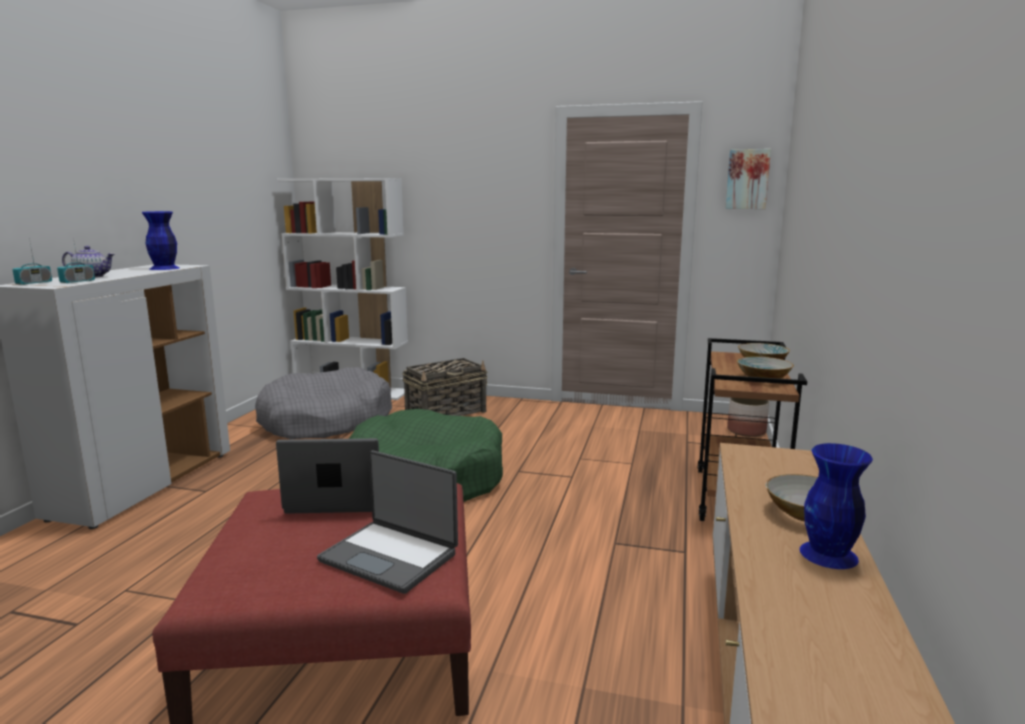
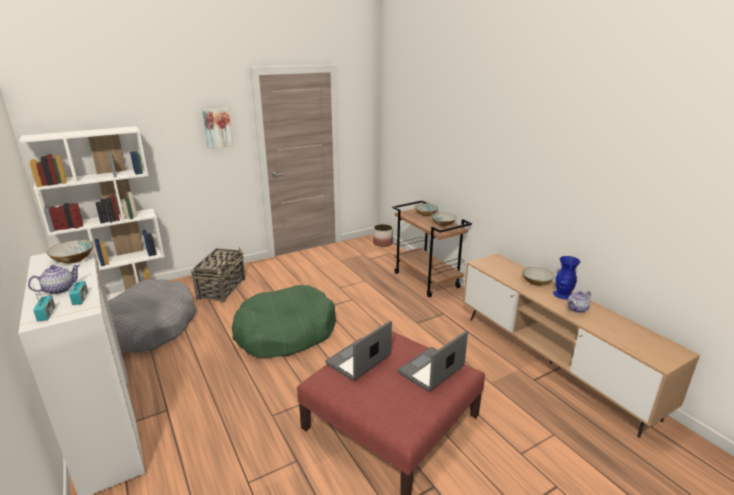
camera: 45 degrees left, 10 degrees up
blue vase [142,211,179,270] -> bowl [46,240,94,264]
laptop [317,450,458,594] -> laptop turned 150 degrees clockwise [398,331,468,392]
picture [725,149,771,209] -> picture moved to [202,108,233,149]
none -> teapot [568,291,591,313]

